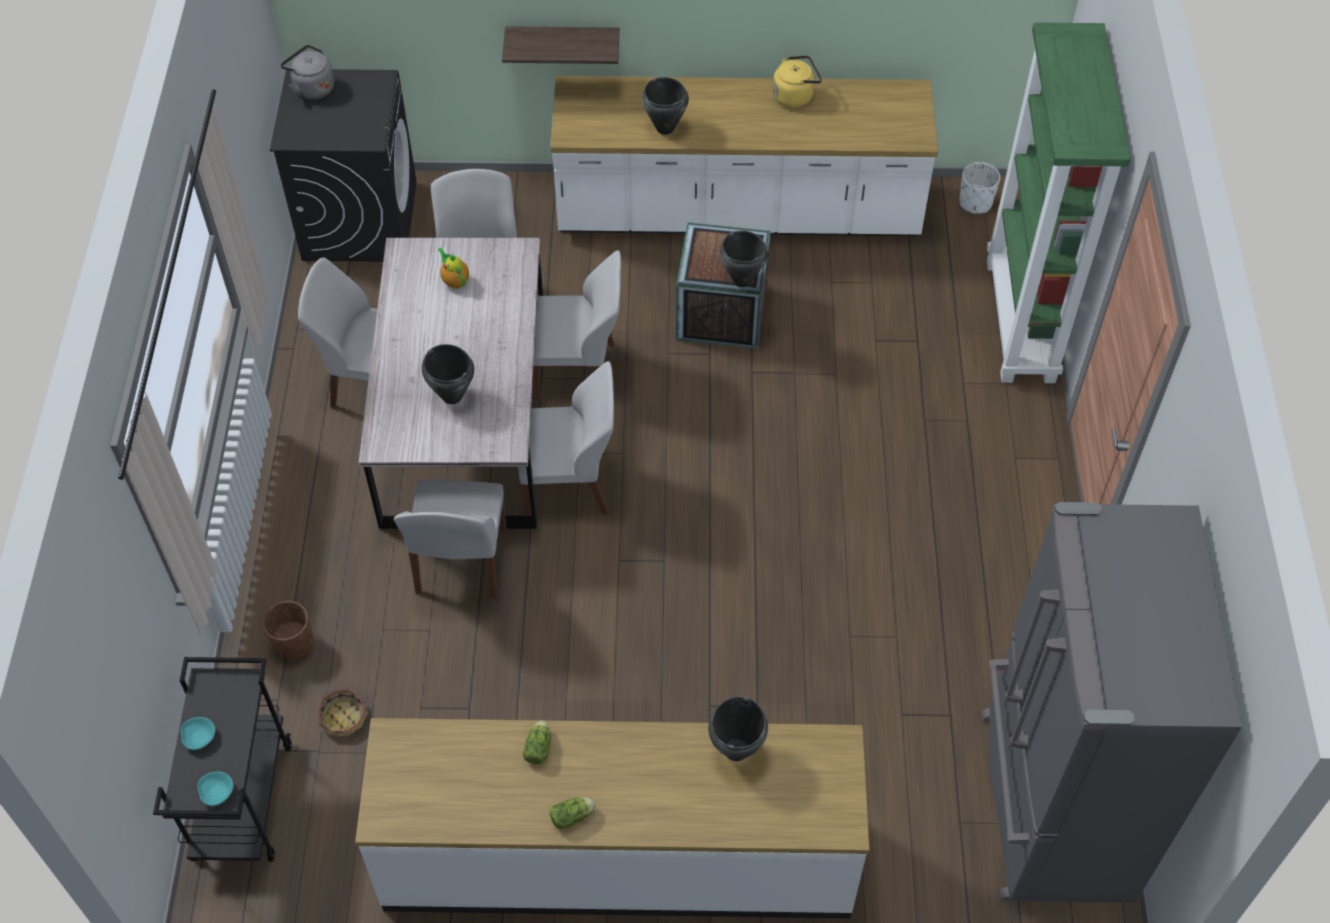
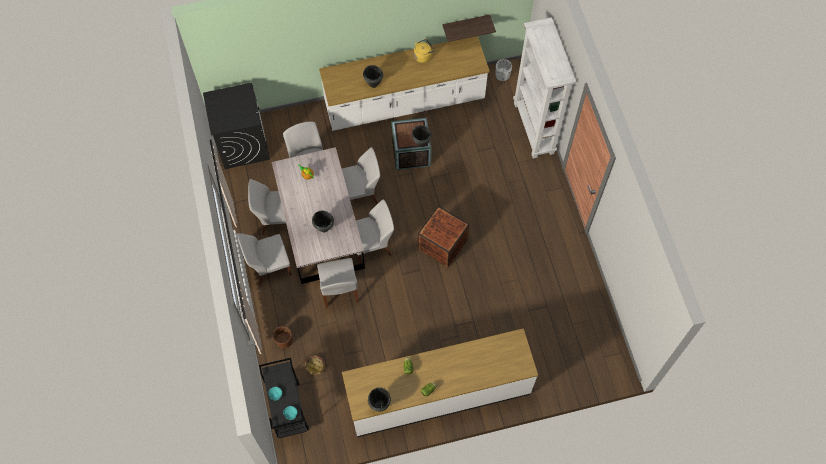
camera: 15 degrees left, 10 degrees up
grey kettle [280,45,334,100] -> none
shelf [502,26,620,64] -> shelf moved to [443,15,496,42]
black cooking pot [708,696,768,761] -> black cooking pot moved to [368,387,391,412]
grey fridge [982,502,1242,903] -> none
green bookcase [987,22,1131,383] -> white bookcase [513,17,576,159]
none -> white chair [237,233,292,286]
none -> crate [418,206,469,267]

